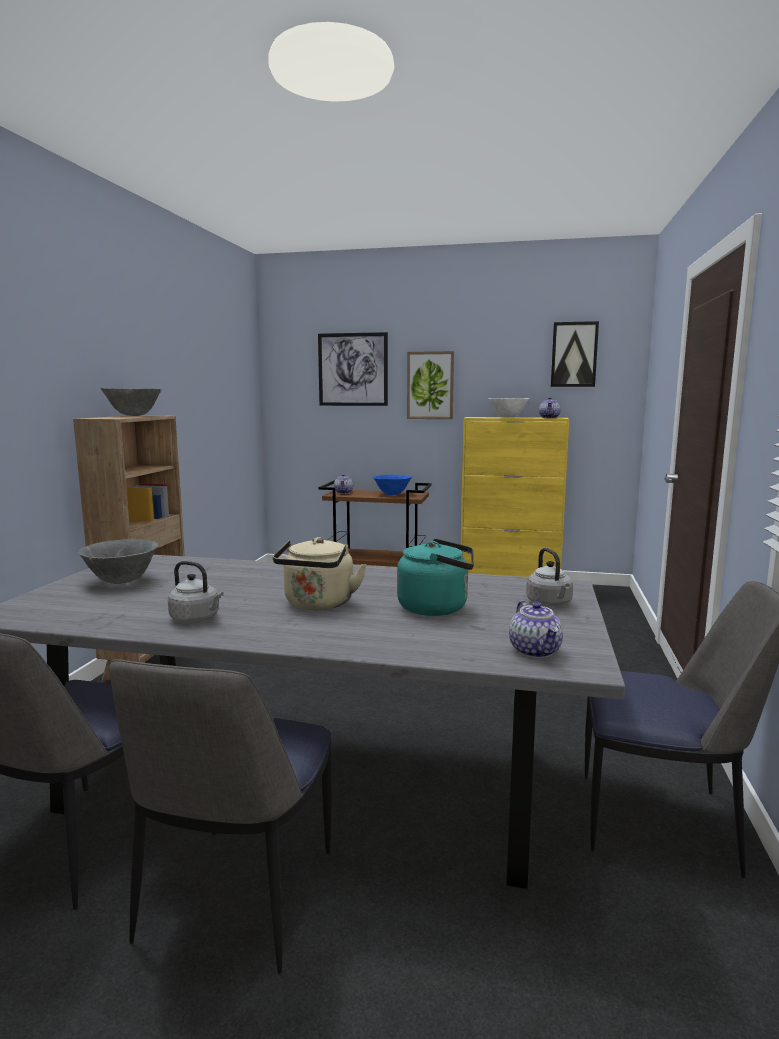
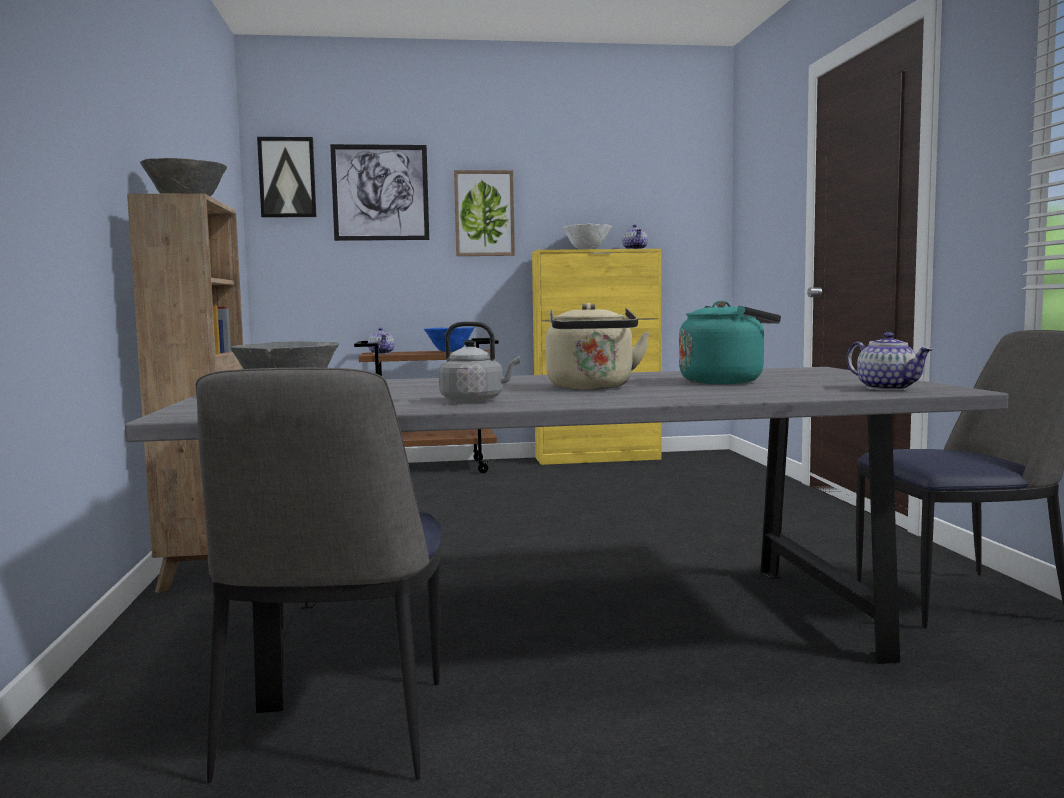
camera: 20 degrees left, 5 degrees down
chair [109,659,332,974] -> none
grey kettle [526,548,573,607] -> none
picture [551,321,599,387] -> picture moved to [257,137,317,217]

